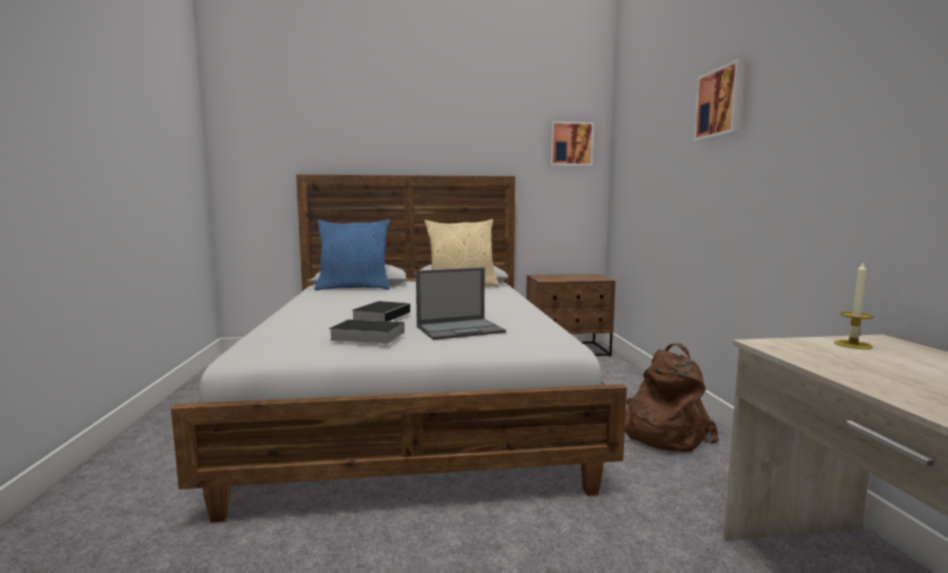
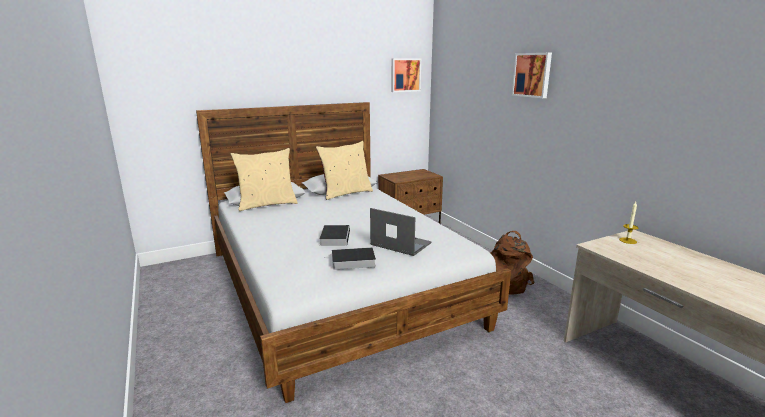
camera: 20 degrees left, 10 degrees up
blue pillow [315,220,390,291] -> beige pillow [231,148,298,211]
laptop [416,268,506,340] -> laptop turned 105 degrees counterclockwise [370,208,432,256]

